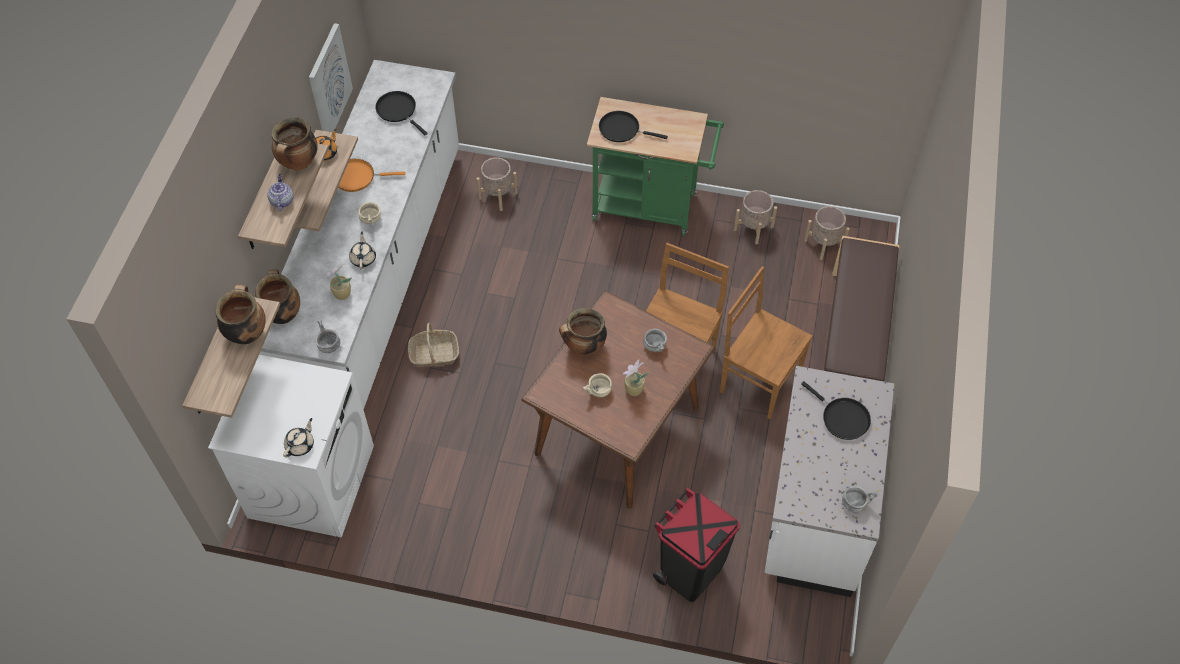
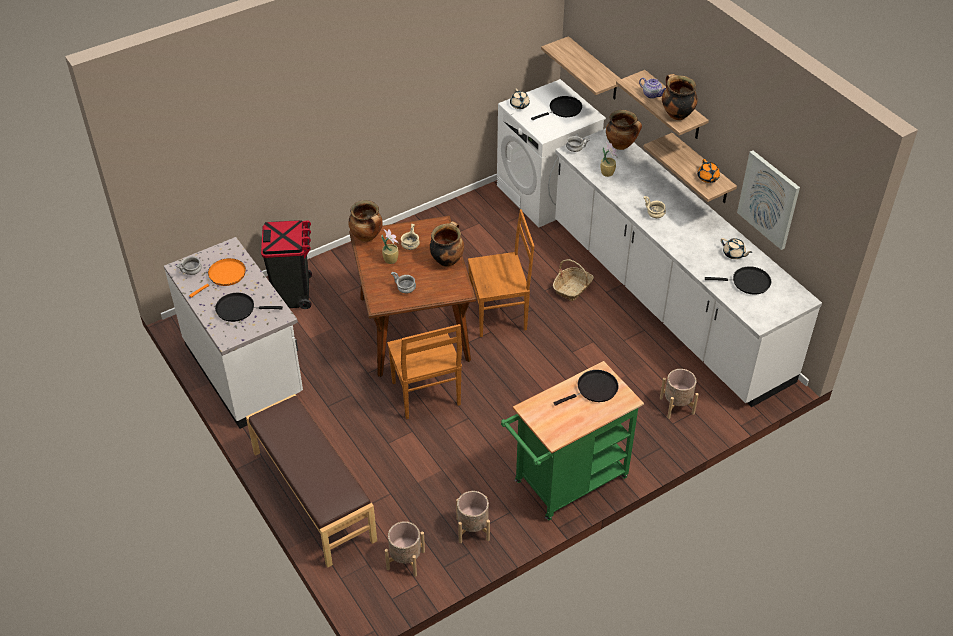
camera: 135 degrees right, 10 degrees down
cooking pot [215,284,266,344] -> cooking pot moved to [348,200,383,242]
orange frying pan [338,159,405,192] -> orange frying pan moved to [189,258,246,298]
beige teapot [349,232,376,269] -> beige teapot moved to [721,238,752,259]
brown chair [720,266,813,419] -> brown chair moved to [468,209,534,337]
none -> black frying pan [531,96,582,120]

